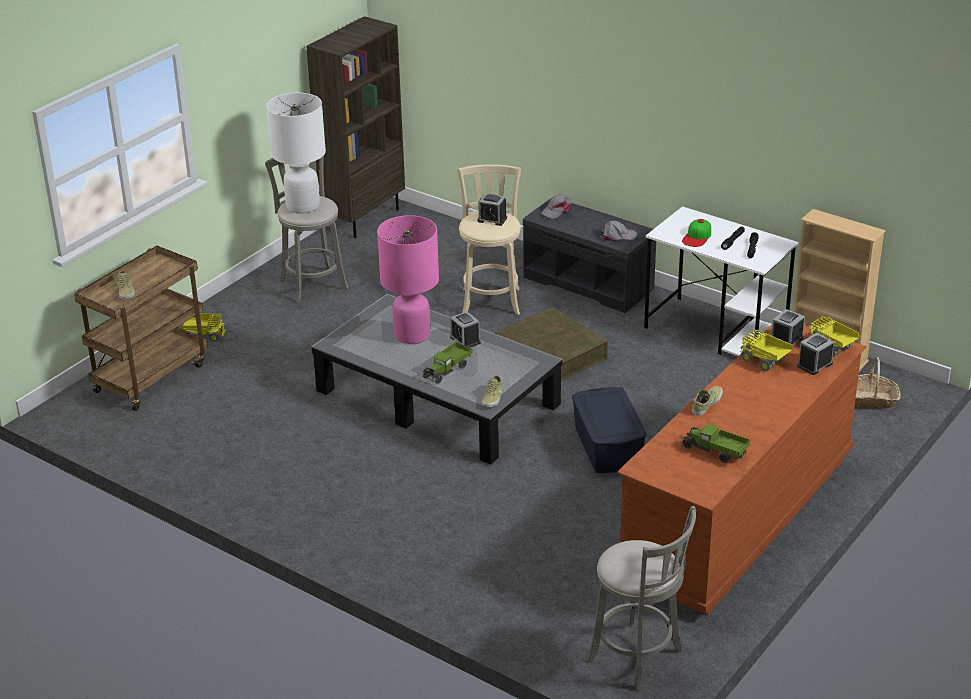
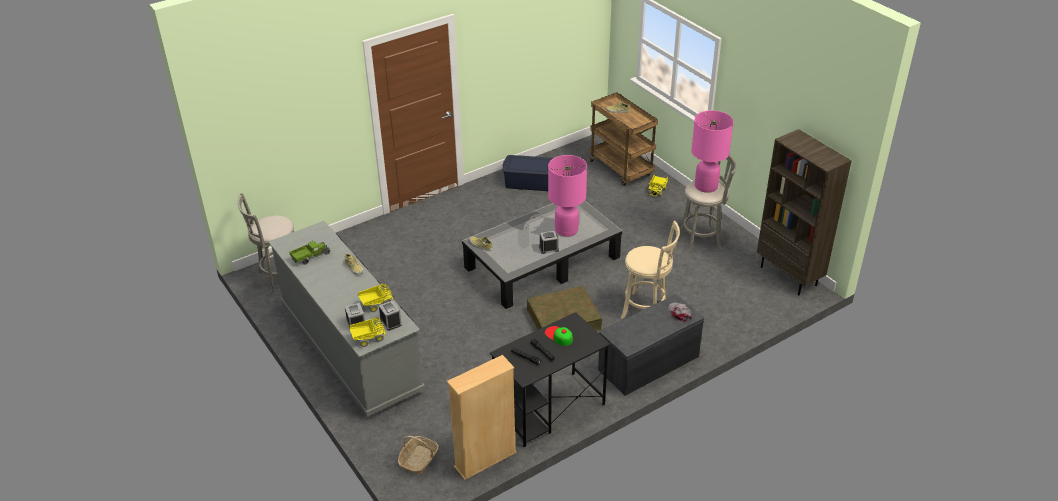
camera: 110 degrees right, 5 degrees up
white table lamp [266,93,326,214] -> pink table lamp [691,110,734,193]
toy truck [422,342,472,384] -> none
alarm clock [477,193,507,226] -> none
blue storage box [572,387,646,473] -> blue storage box moved to [503,155,553,191]
grey cap [600,220,637,241] -> none
brown dresser [617,325,866,615] -> grey dresser [268,221,425,417]
white desk [644,206,799,356] -> black desk [490,312,610,447]

